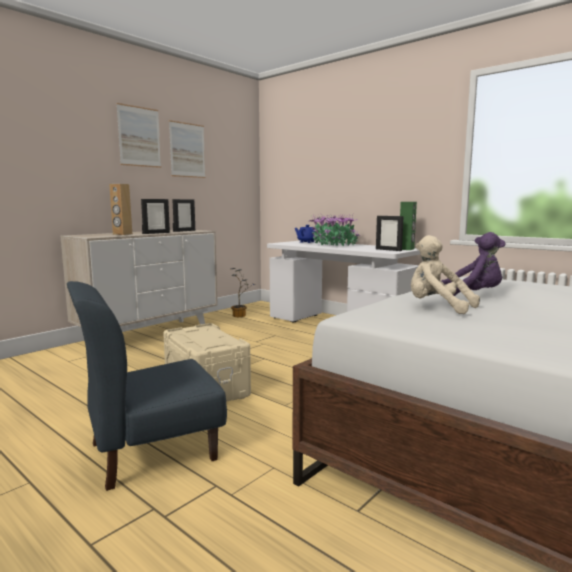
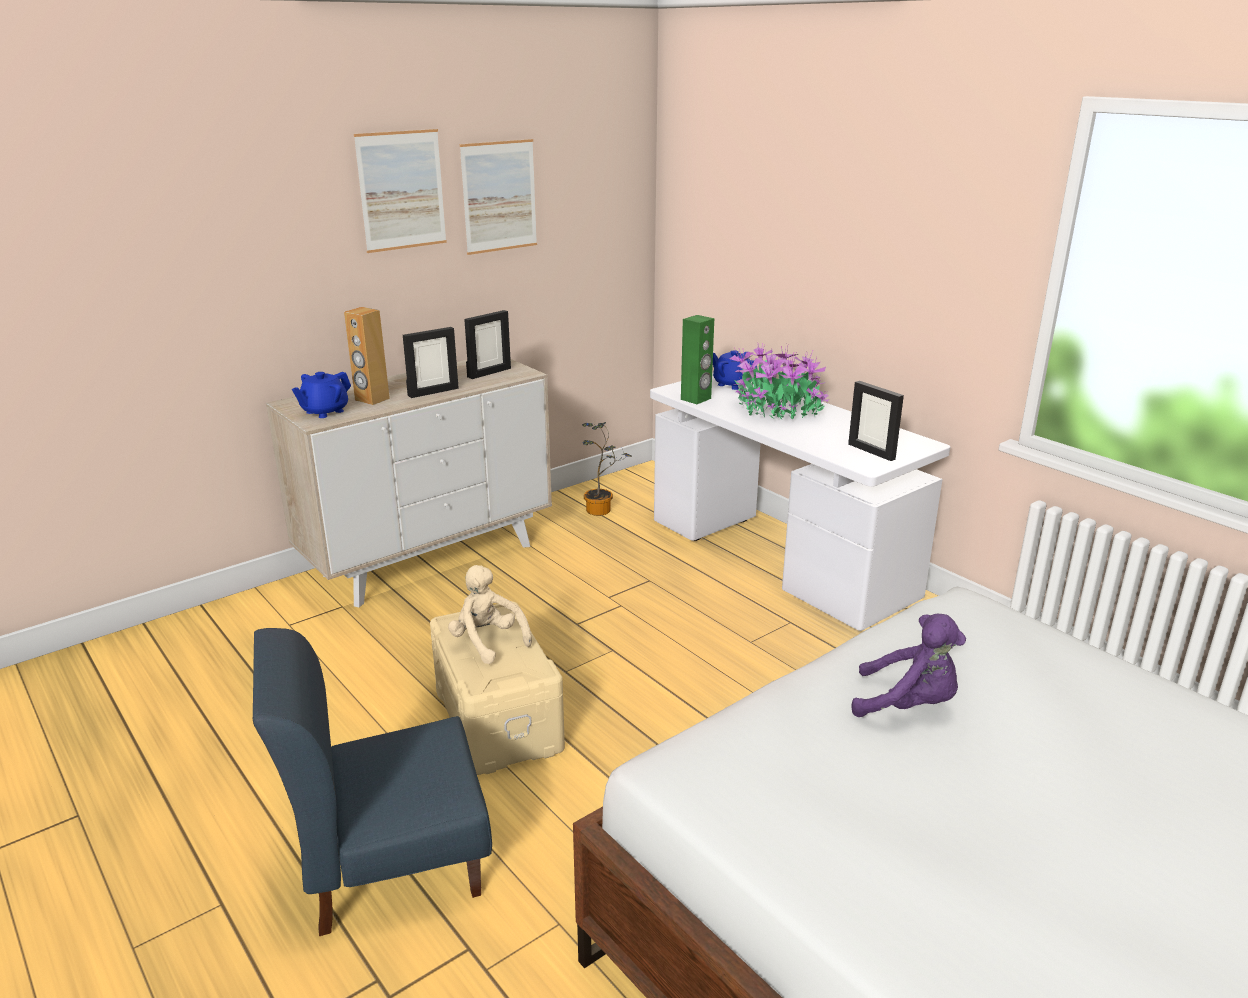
camera: 10 degrees right, 15 degrees up
green speaker [400,202,417,250] -> green speaker moved to [681,315,714,404]
beige plush toy [411,235,480,314] -> beige plush toy moved to [448,565,532,664]
none -> blue teapot [292,372,351,418]

